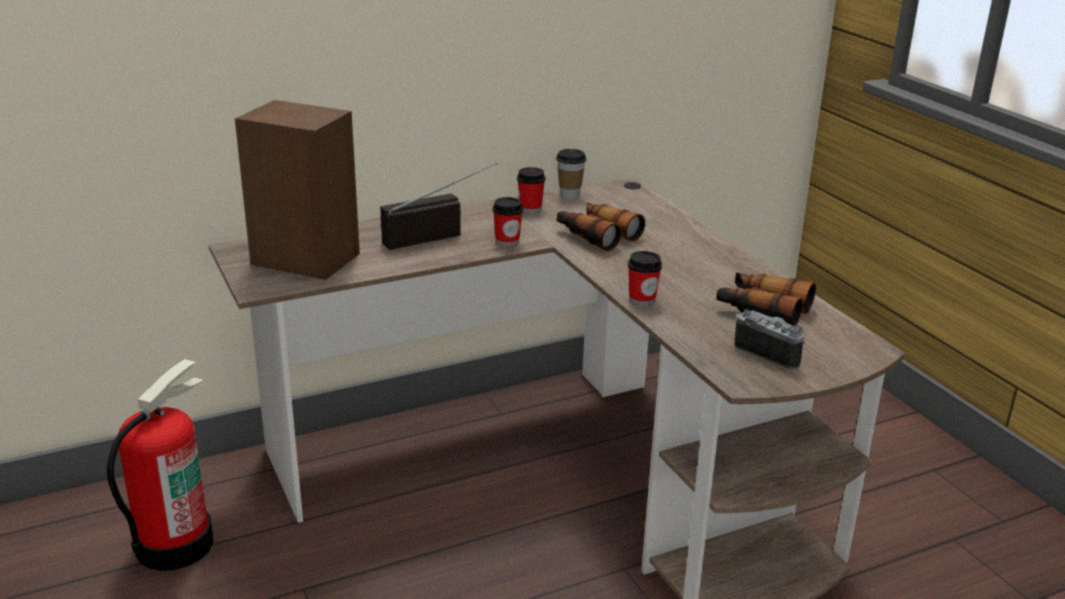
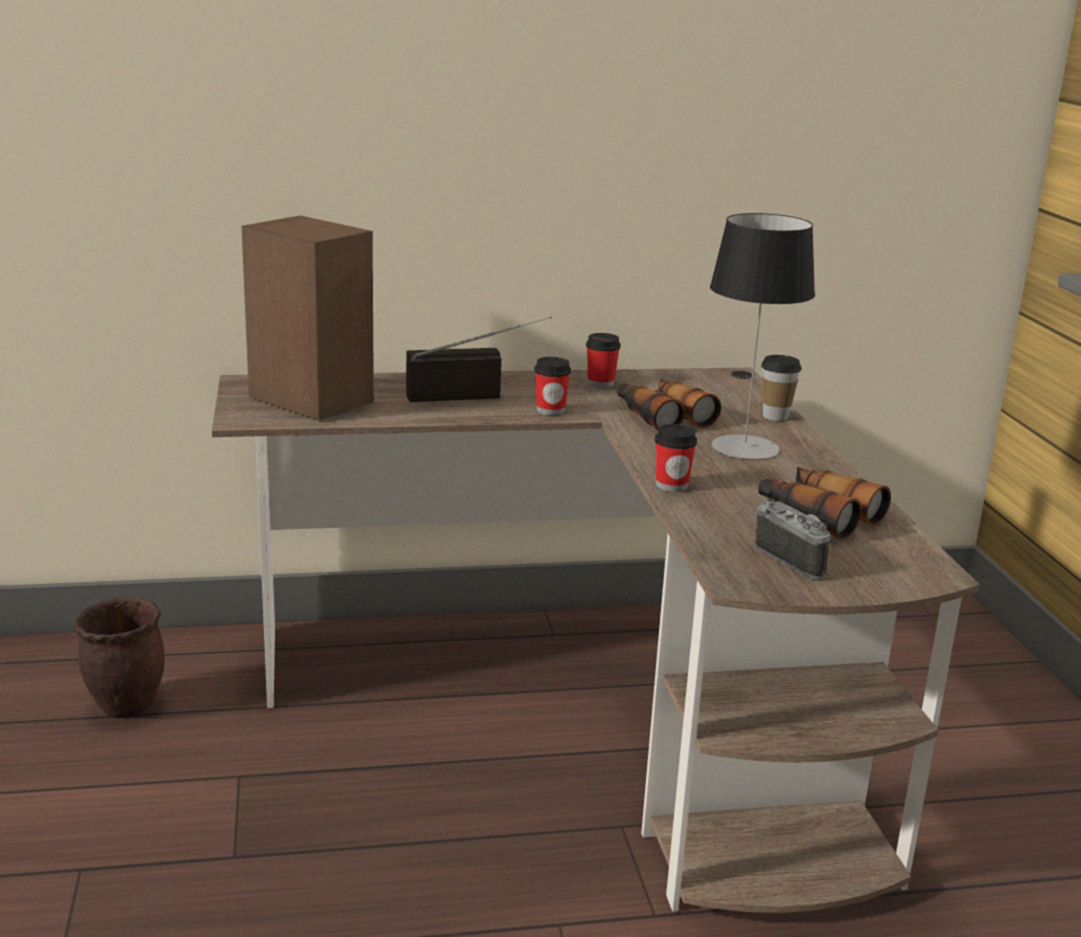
camera: 15 degrees right, 5 degrees down
fire extinguisher [107,359,214,571] -> brown planter [74,597,165,718]
cup [556,149,587,200] -> cup moved to [761,355,802,421]
none -> table lamp [710,213,815,459]

